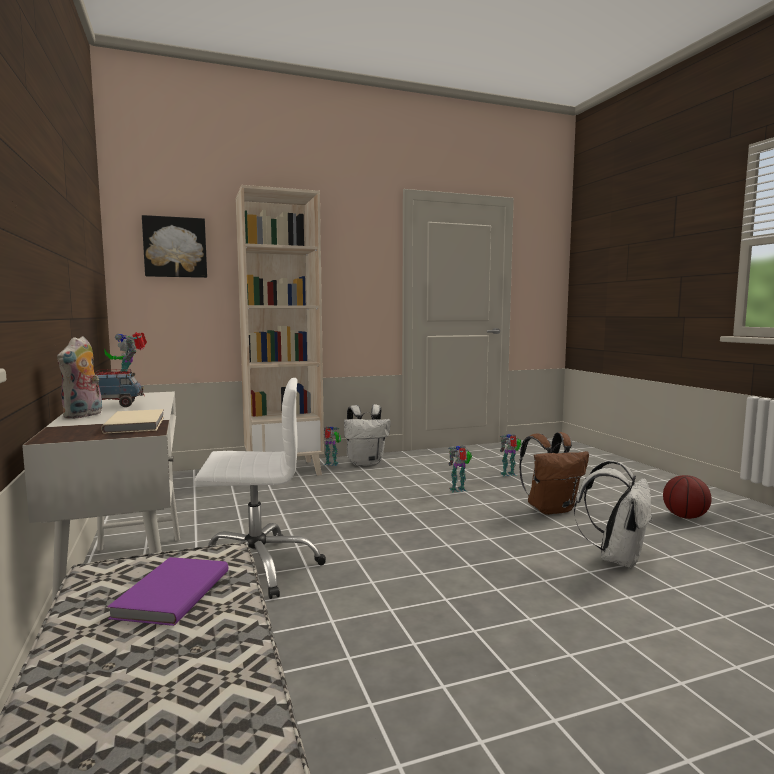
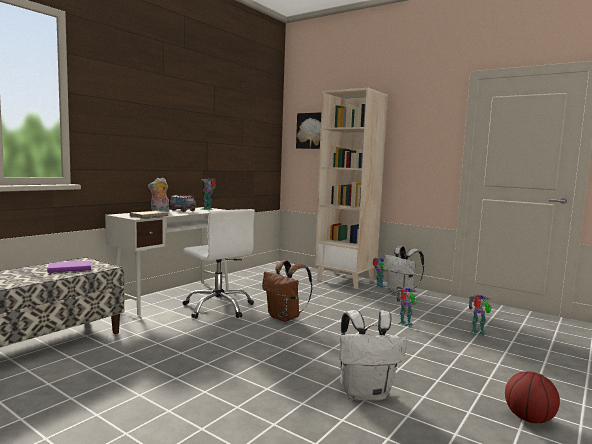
camera: 55 degrees right, 0 degrees up
brown backpack [519,432,589,515] -> brown backpack moved to [262,260,313,322]

